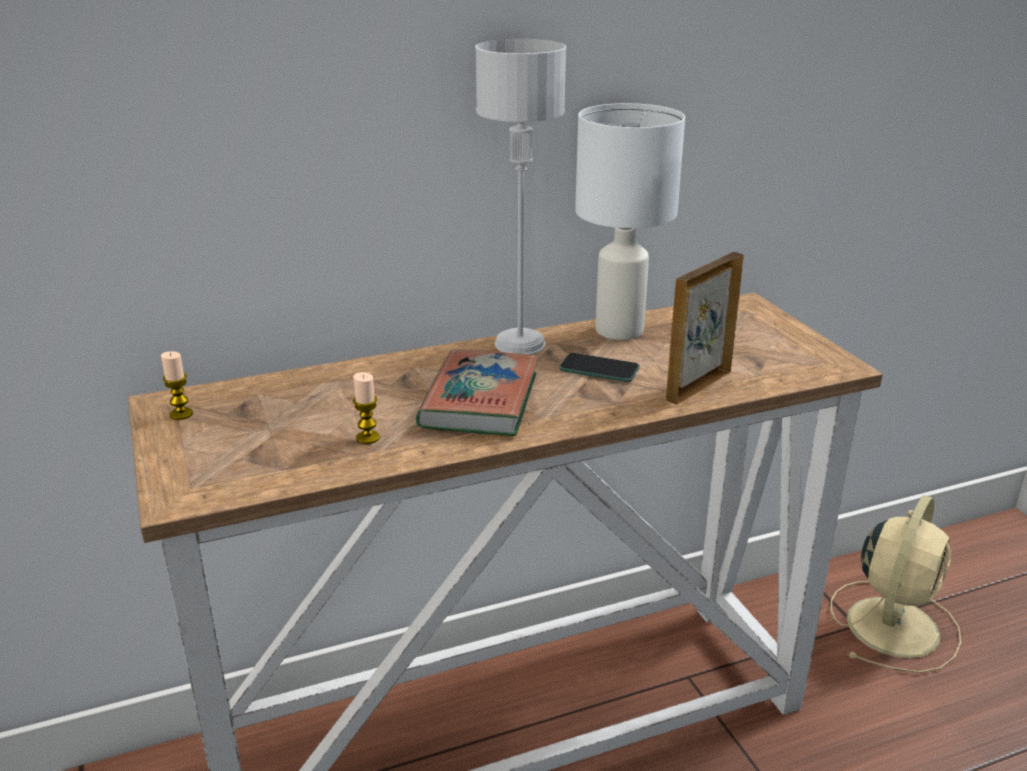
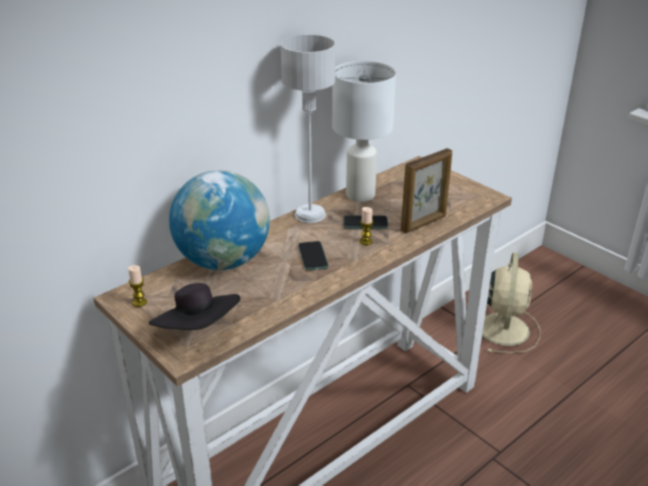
camera: 20 degrees left, 5 degrees up
candle [353,372,380,444] -> candle moved to [360,207,373,245]
book [416,350,539,436] -> phone [298,241,329,271]
picture frame [666,252,743,405] -> picture frame turned 150 degrees counterclockwise [401,148,452,233]
none -> black hat [149,283,240,330]
none -> globe [169,170,270,270]

